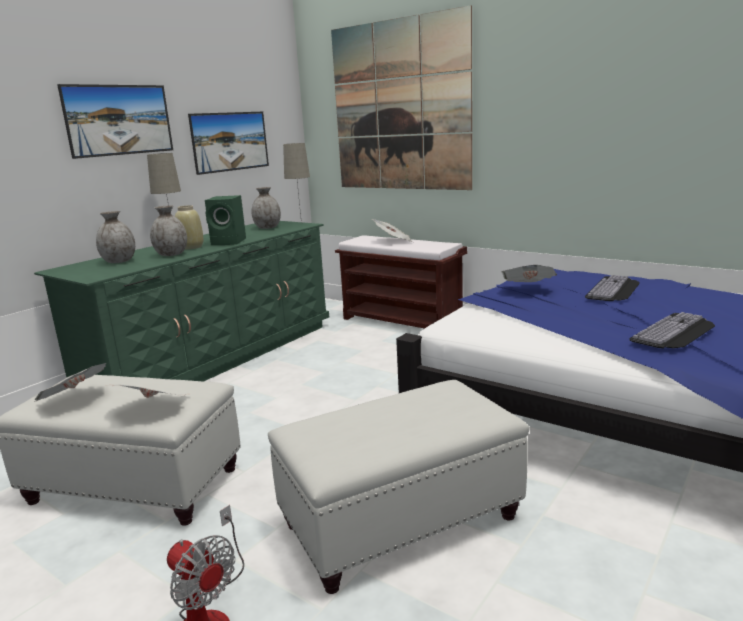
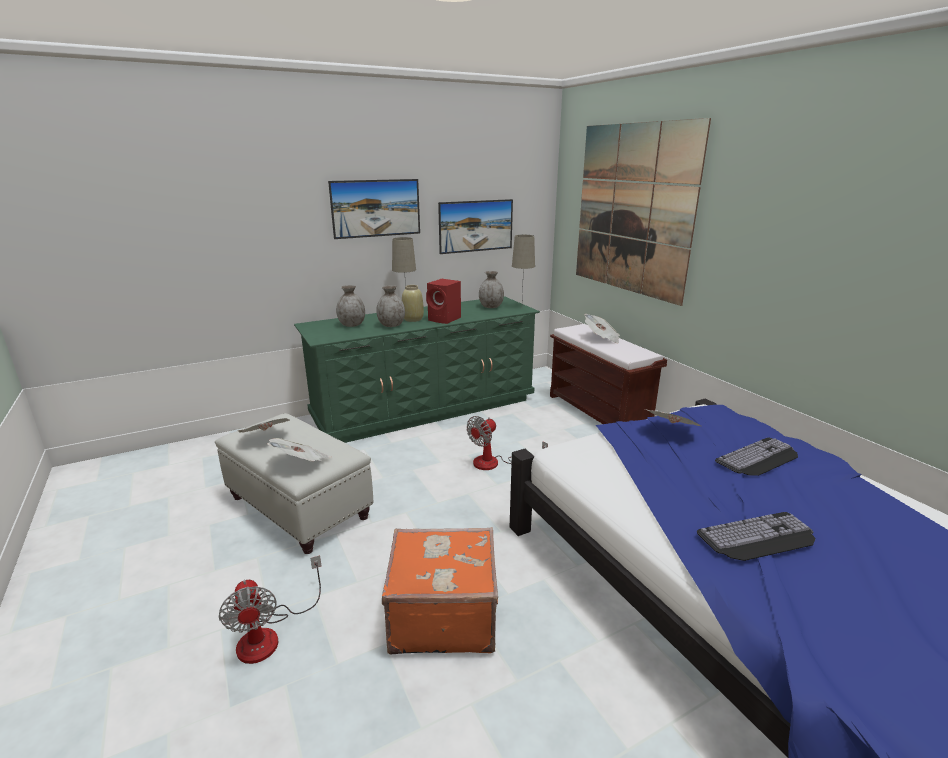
camera: 25 degrees right, 5 degrees up
green speaker [205,195,246,245] -> red speaker [426,279,461,324]
white ottoman [268,380,530,594] -> orange suitcase [382,527,498,655]
none -> fan [466,416,548,470]

